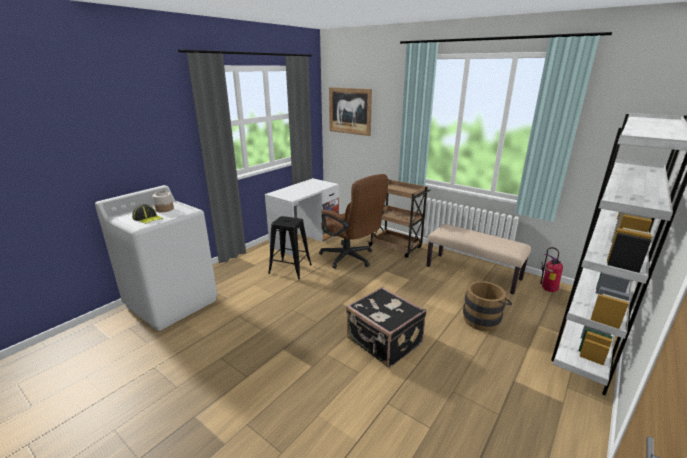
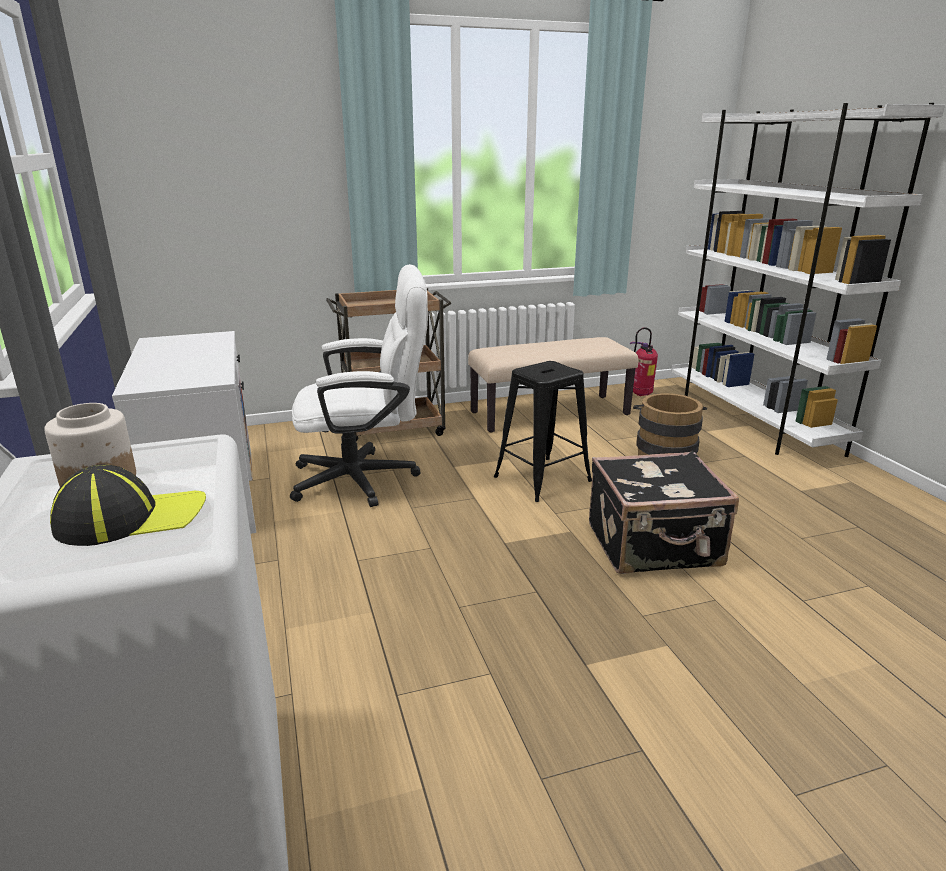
camera: 55 degrees left, 0 degrees up
black stool [268,216,312,279] -> black stool moved to [494,361,592,502]
brown office chair [319,174,388,269] -> white office chair [290,264,428,507]
picture [329,87,372,136] -> none

